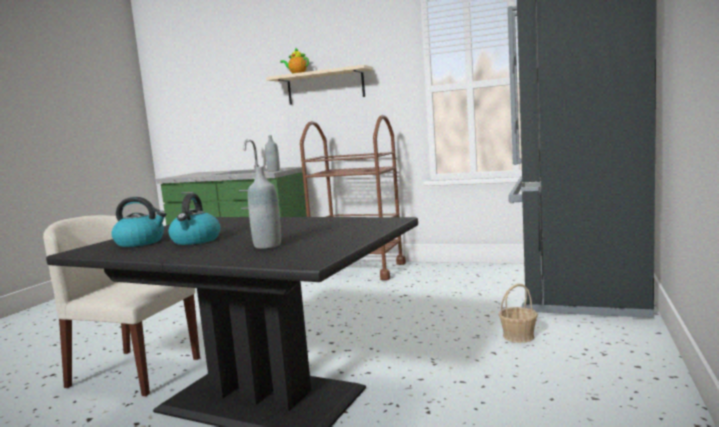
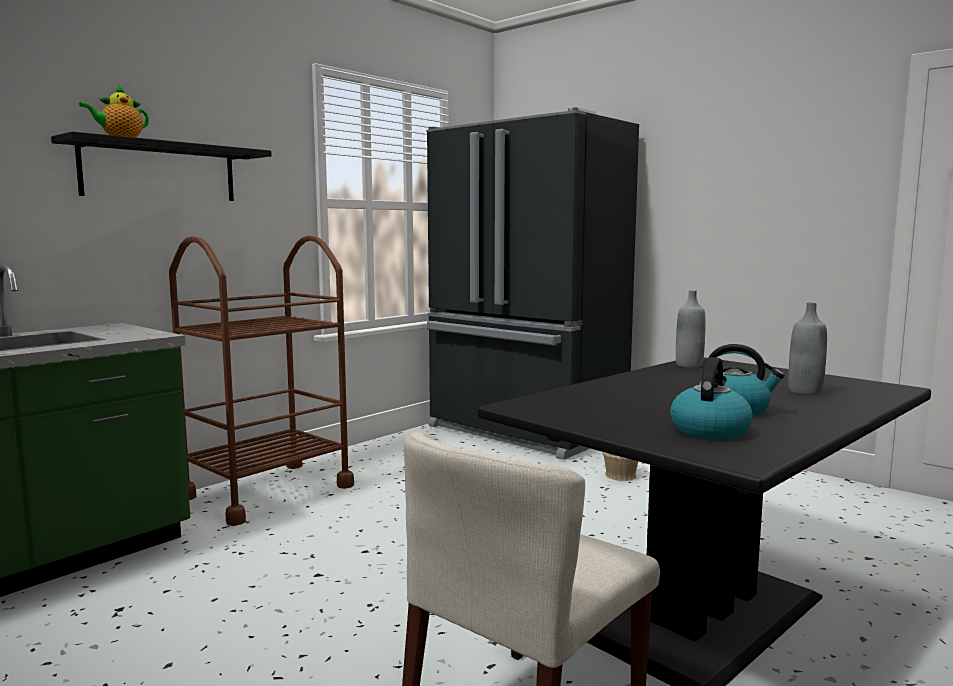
camera: 70 degrees left, 0 degrees up
grey bottle [265,135,280,172] -> grey bottle moved to [676,290,706,368]
beige shelf [266,65,373,105] -> black shelf [51,131,272,201]

